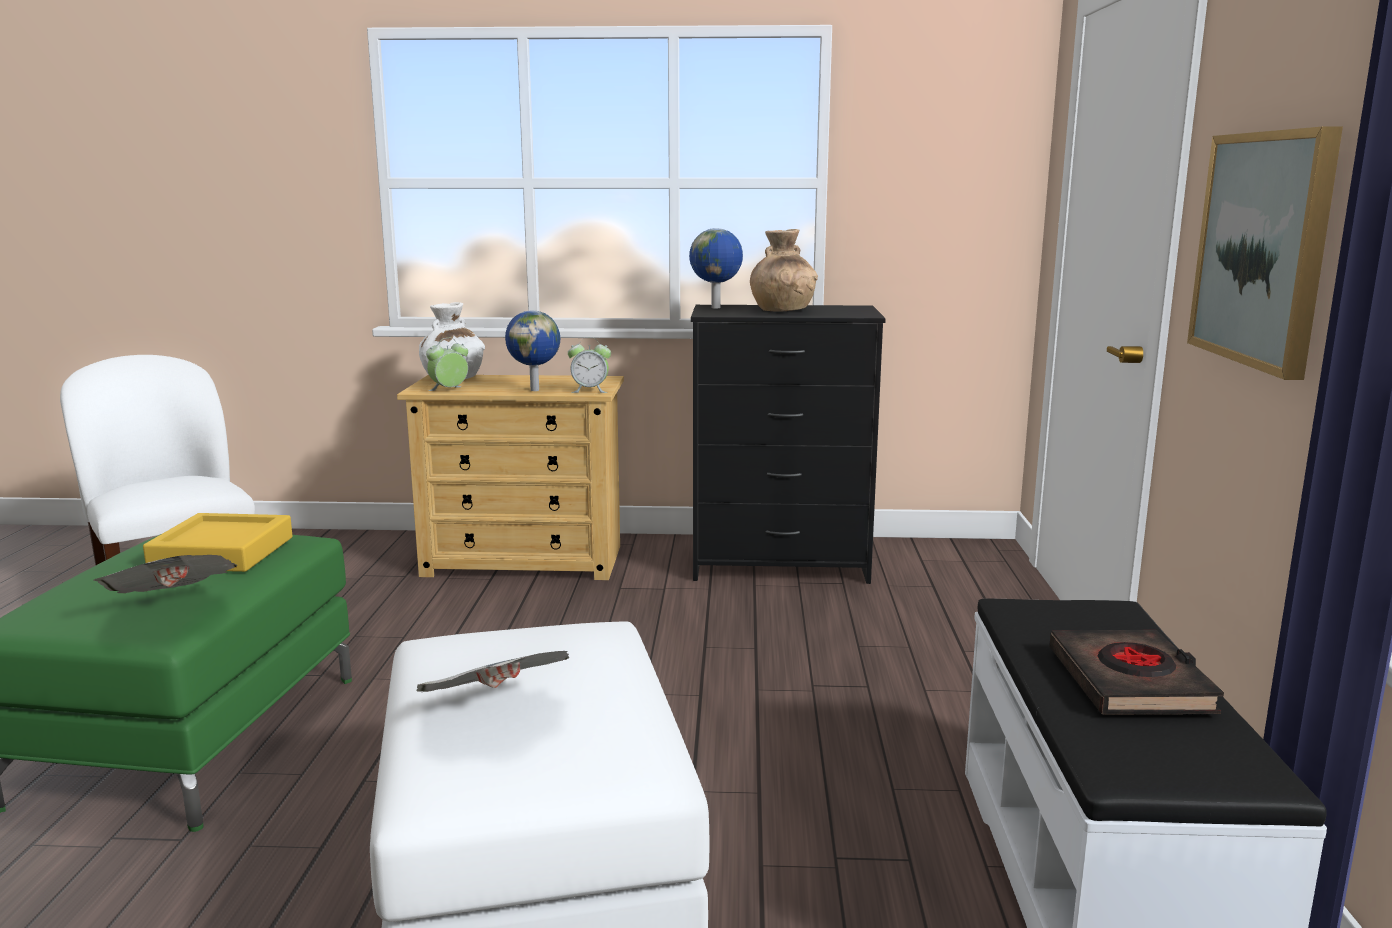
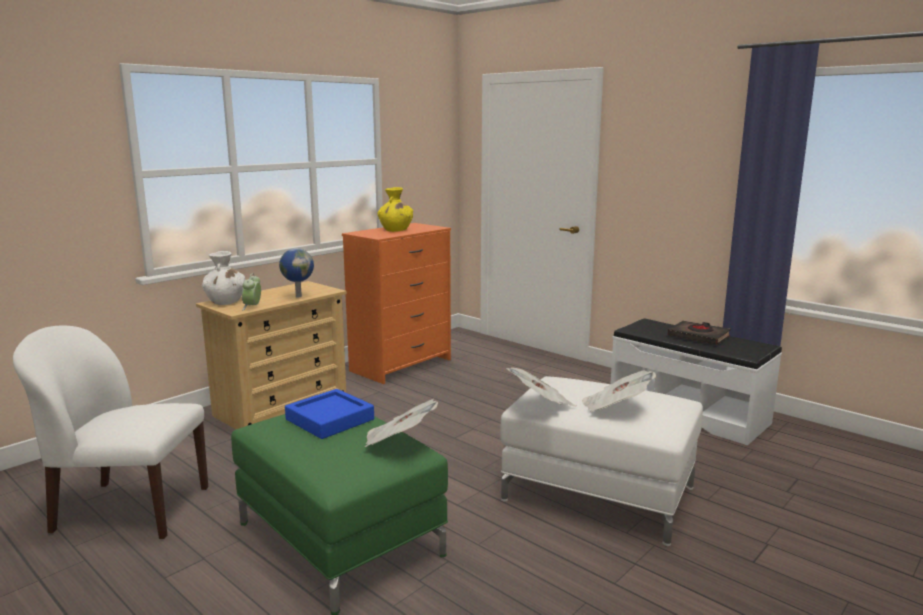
camera: 50 degrees left, 0 degrees up
yellow tray [143,513,293,572] -> blue tray [285,389,374,439]
alarm clock [568,337,611,393] -> none
globe [689,228,743,308] -> none
black dresser [691,305,886,584] -> orange dresser [342,223,451,384]
brown vase [750,229,818,312] -> yellow vase [377,187,413,232]
picture [1187,126,1343,380] -> none
none -> newspaper [506,367,576,406]

